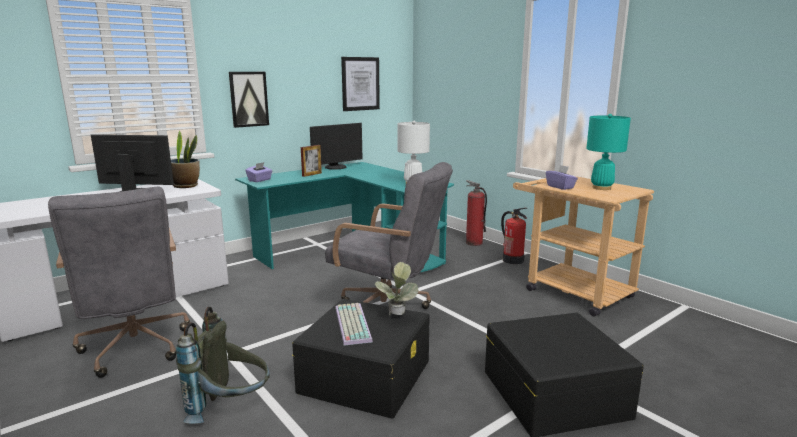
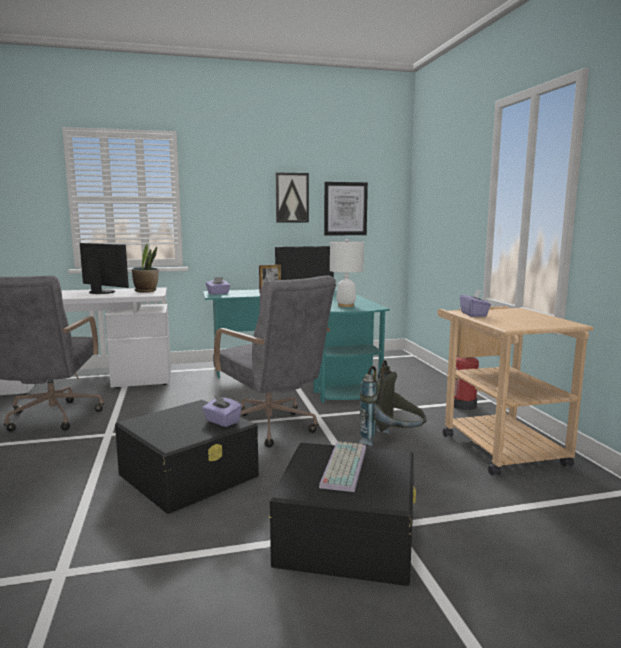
camera: 25 degrees right, 5 degrees down
grey backpack [176,307,270,424] -> grey backpack moved to [359,360,427,446]
picture [229,72,269,128] -> picture moved to [276,172,309,222]
keyboard [335,303,373,346] -> keyboard moved to [319,442,366,492]
potted plant [375,262,418,316] -> purple tissue box [202,395,242,427]
fire extinguisher [466,180,487,246] -> none
turquoise table lamp [586,114,631,190] -> none

